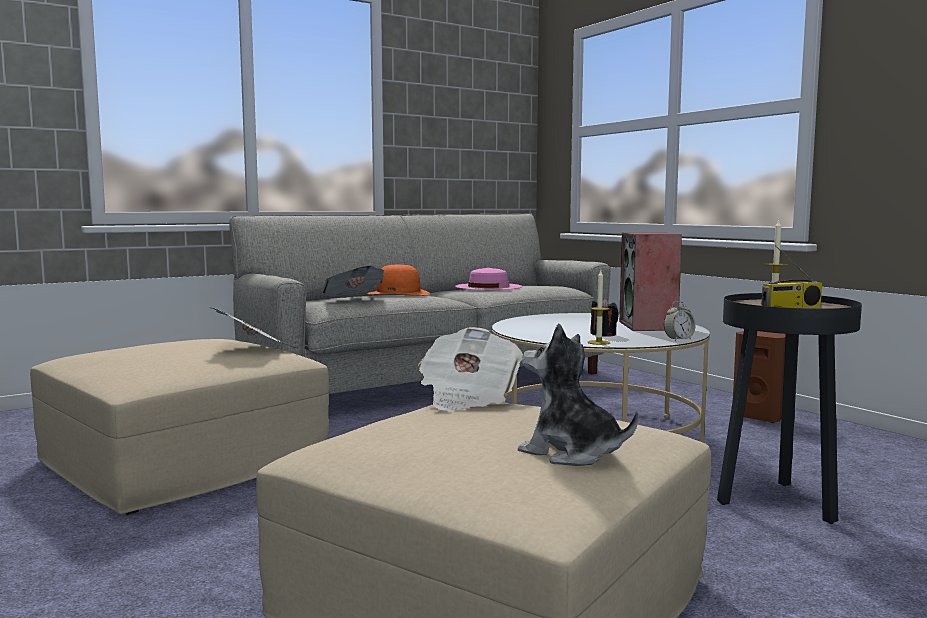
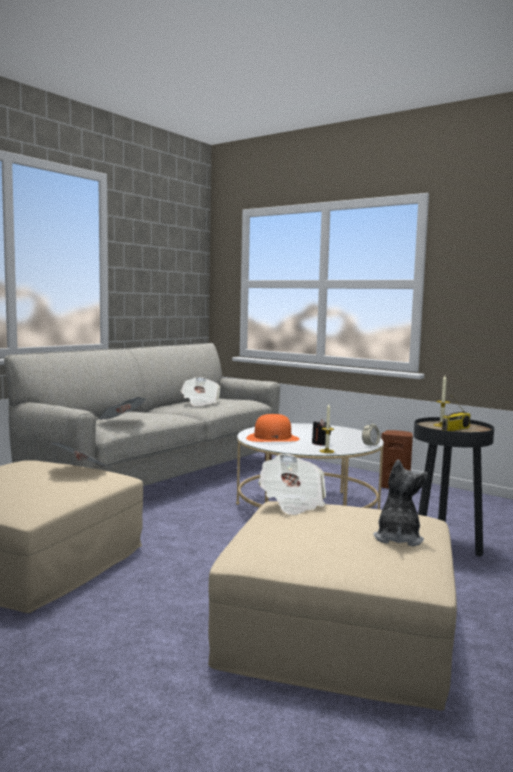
camera: 20 degrees left, 0 degrees up
orange hat [367,265,430,295] -> orange hat moved to [246,414,299,442]
pink hat [455,268,522,290] -> newspaper [181,377,220,406]
plush toy [518,323,639,466] -> plush toy turned 90 degrees clockwise [373,460,428,546]
speaker [619,232,682,331] -> none

